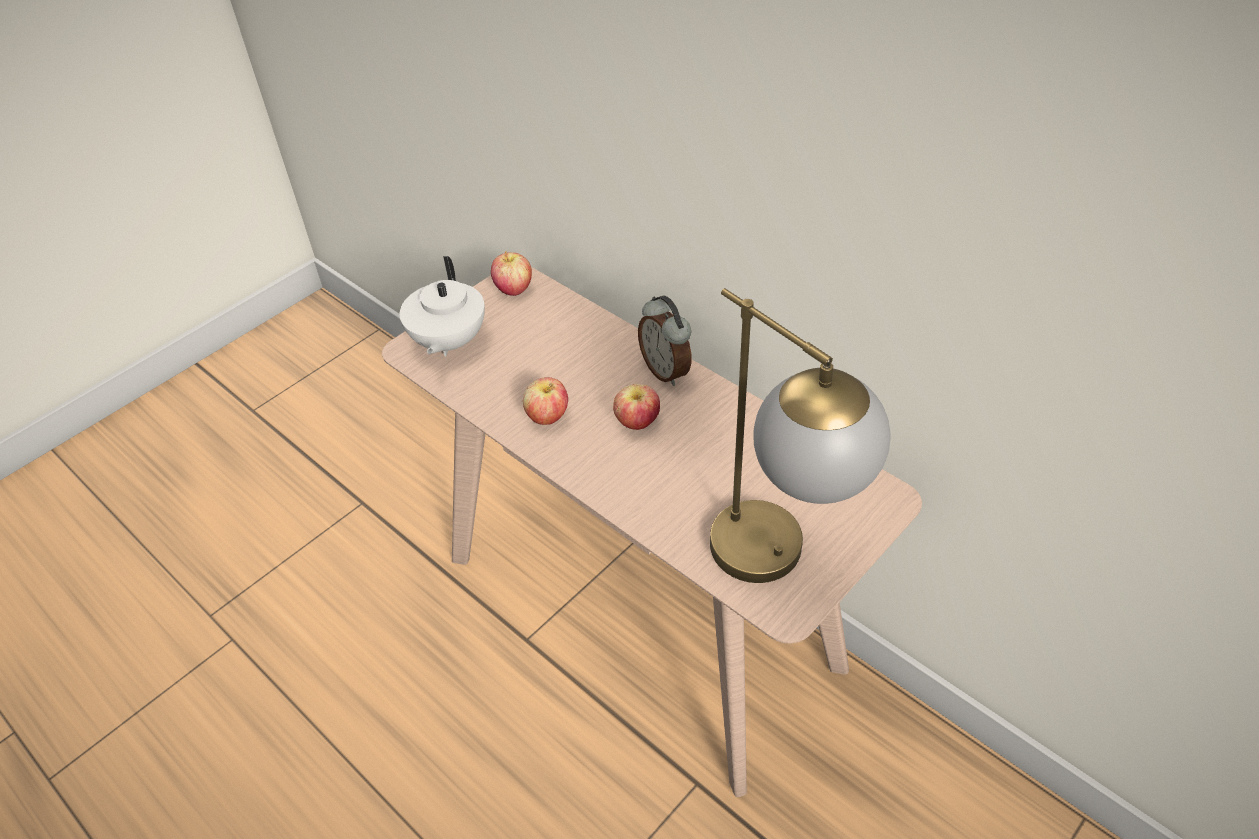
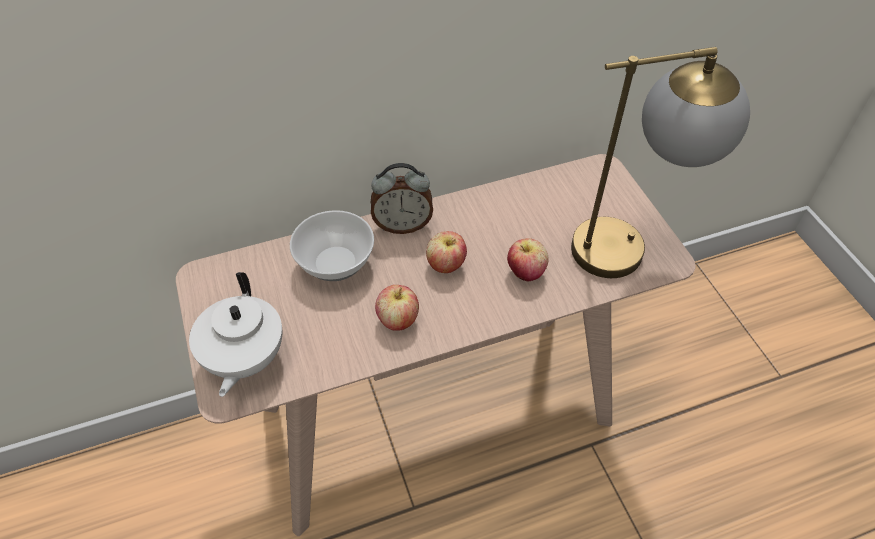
camera: 65 degrees left, 5 degrees up
white teapot [400,256,485,357] -> white teapot turned 60 degrees clockwise [189,272,282,397]
apple [491,251,532,296] -> apple moved to [507,238,549,281]
none -> bowl [290,210,374,281]

